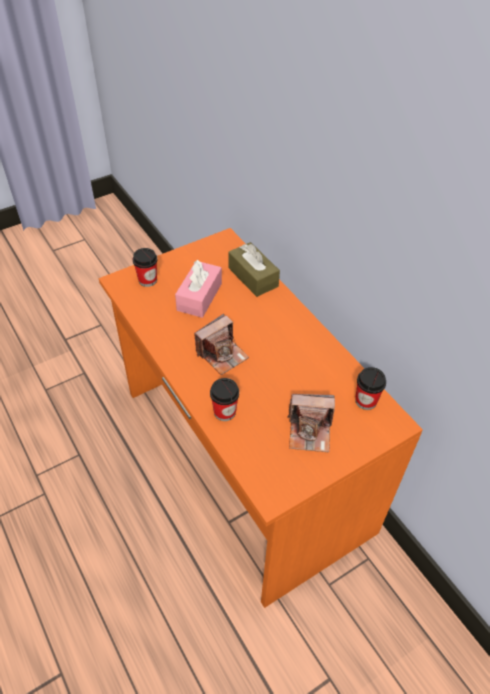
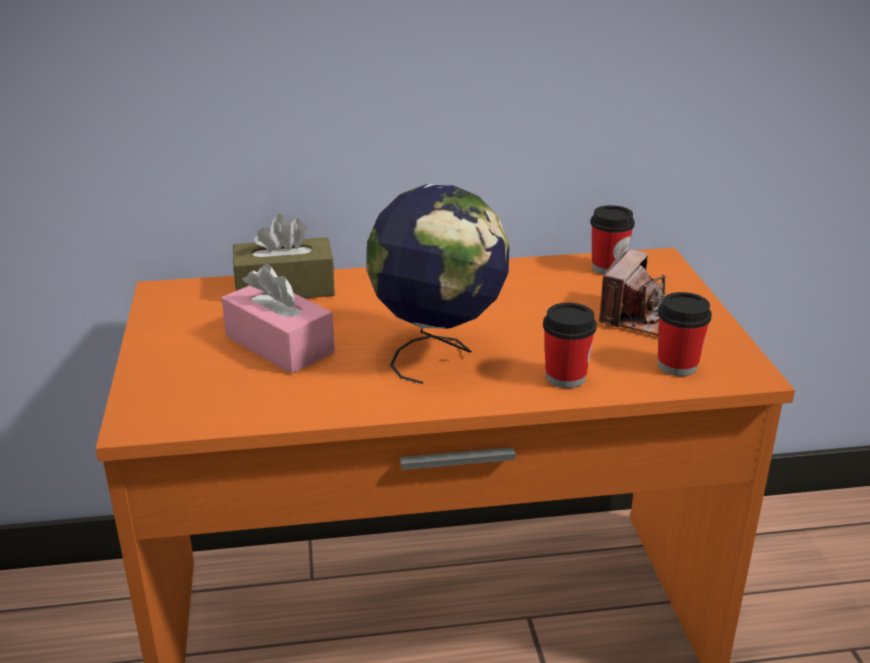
camera: 65 degrees left, 20 degrees down
cup [133,248,157,287] -> cup moved to [658,292,712,376]
camera [194,314,249,375] -> globe [367,184,509,384]

